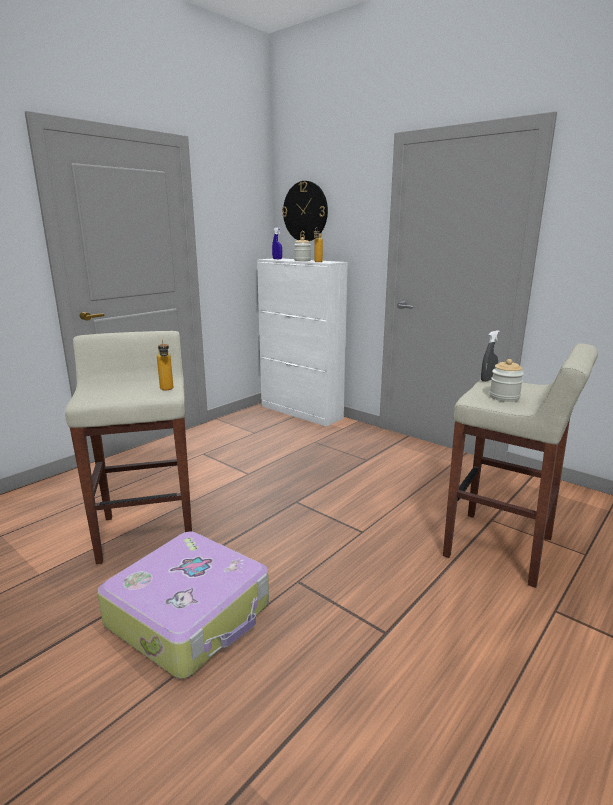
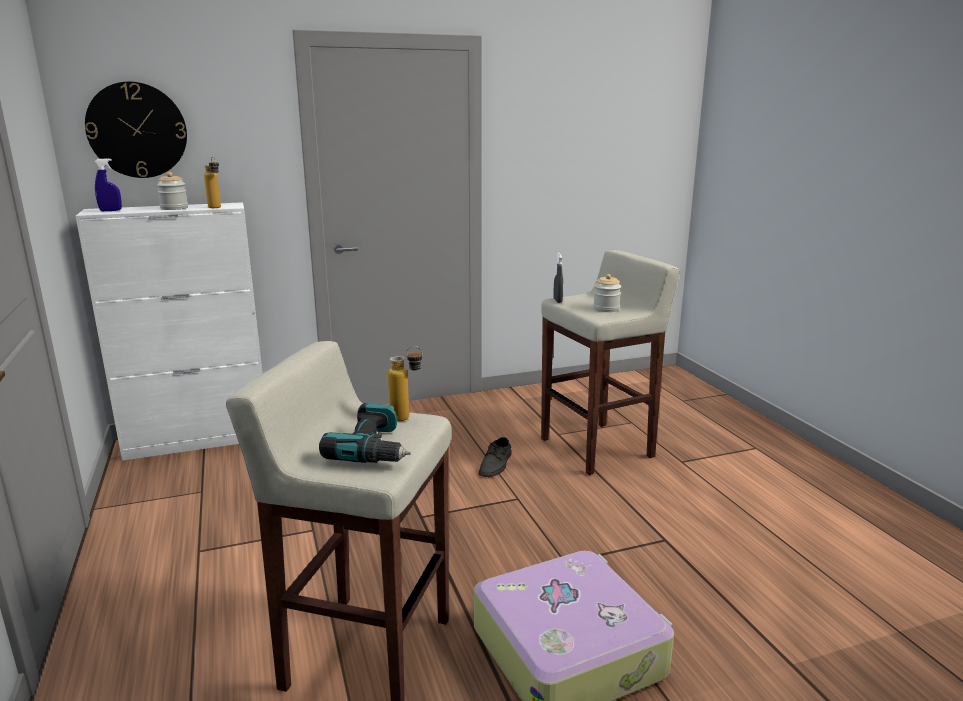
camera: 60 degrees left, 0 degrees up
none -> power drill [319,403,411,463]
none -> grey shoe [479,437,512,477]

